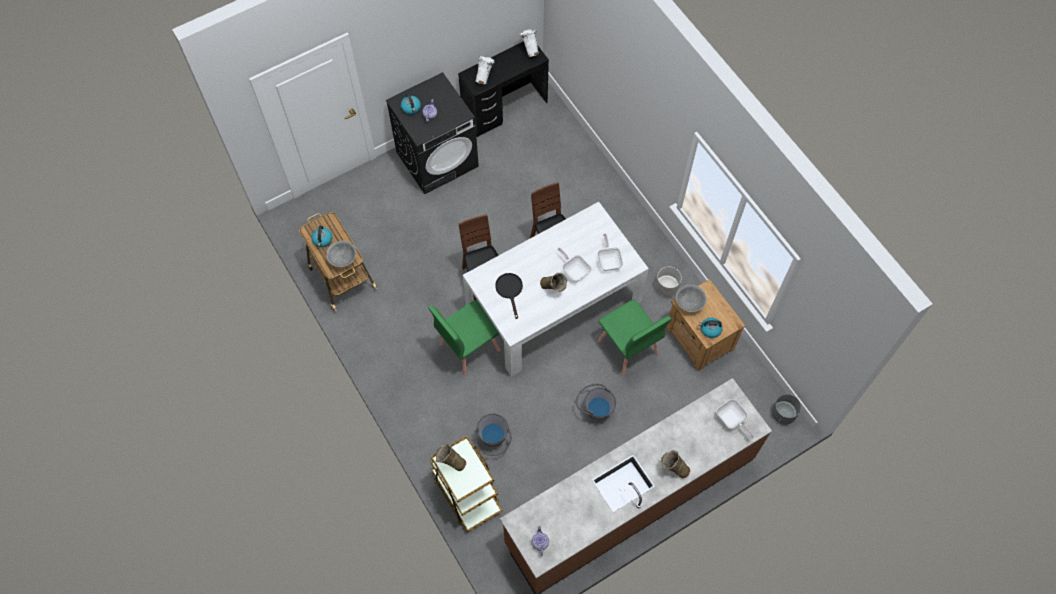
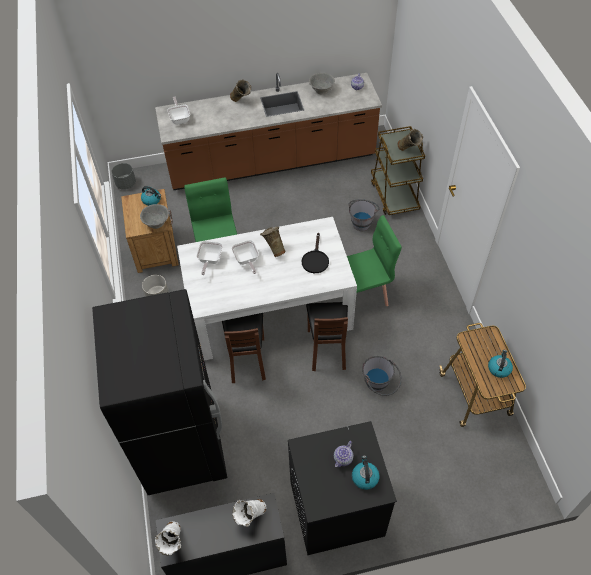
camera: 160 degrees left, 10 degrees down
grey bowl [326,241,356,267] -> grey bowl moved to [309,73,335,94]
grey bucket [576,384,616,421] -> grey bucket moved to [362,356,402,396]
none -> black fridge [92,289,227,495]

